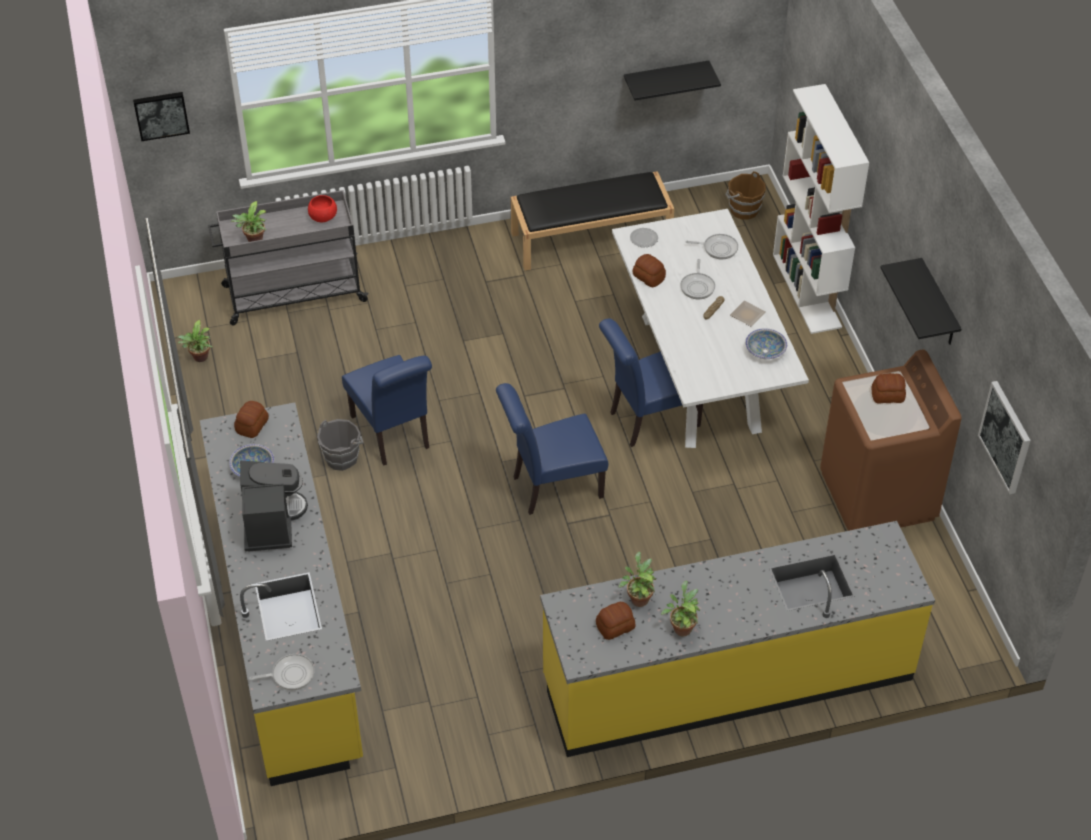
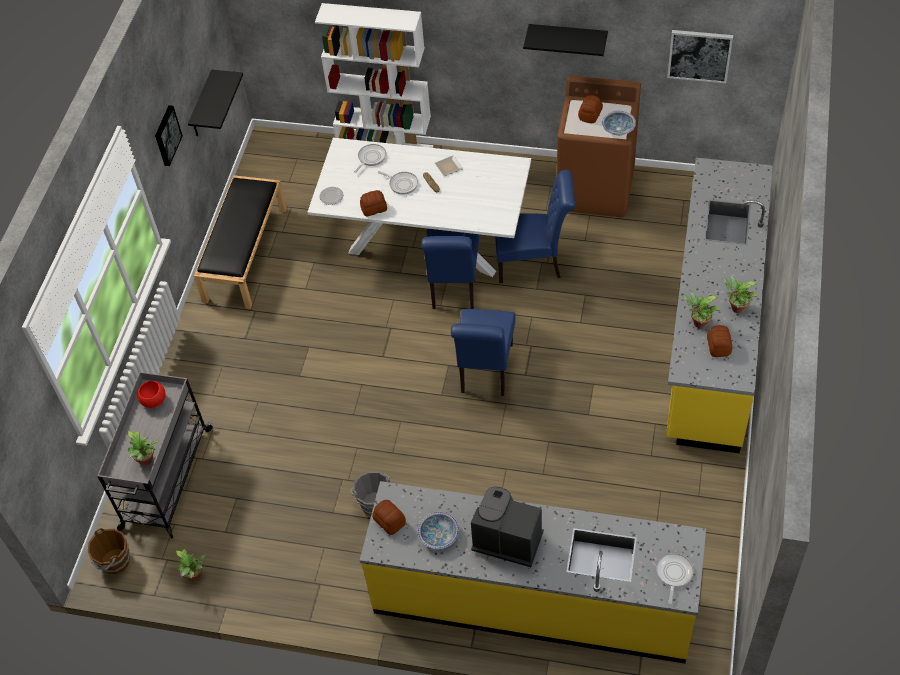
camera: 60 degrees left, 5 degrees up
picture [133,92,190,141] -> picture moved to [155,105,183,166]
blue chair [342,355,432,466] -> blue chair moved to [495,170,575,283]
brown bucket [725,171,766,220] -> brown bucket moved to [88,528,130,574]
bowl [745,328,787,359] -> bowl moved to [602,111,636,135]

